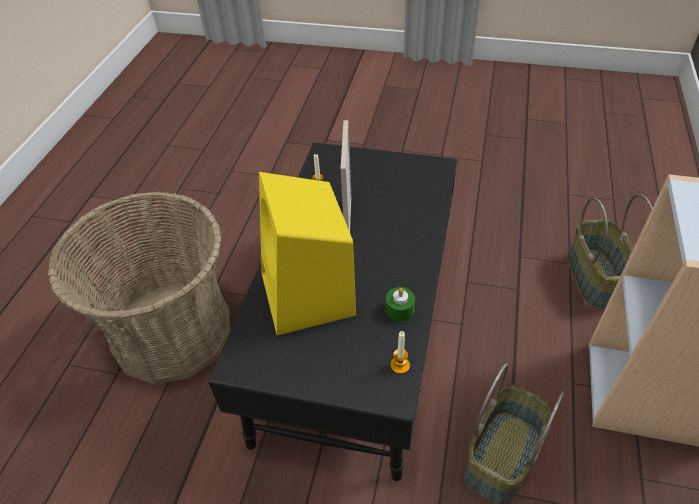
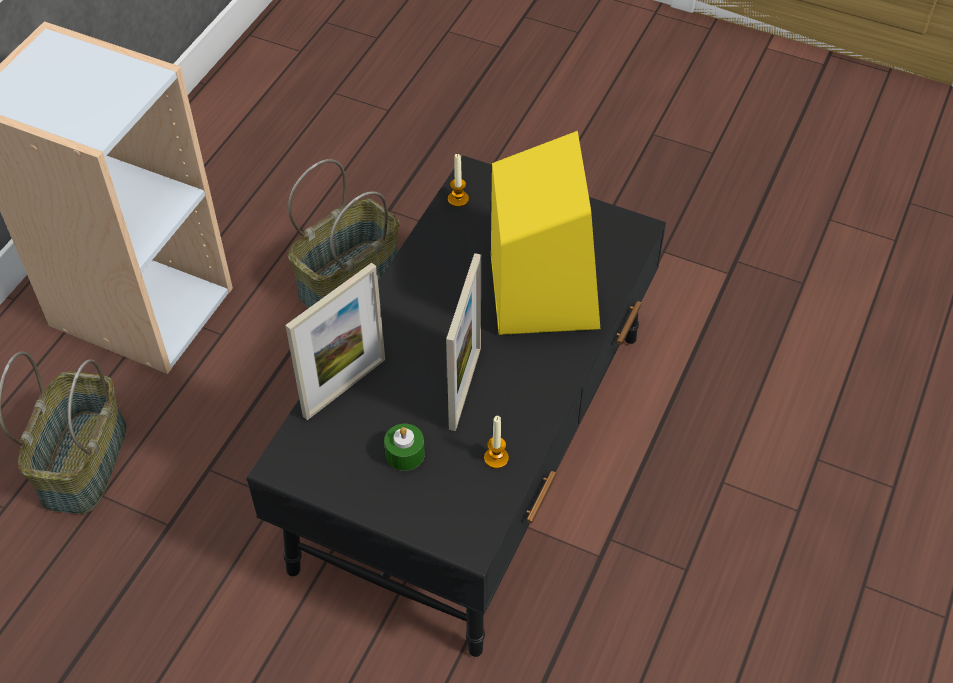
camera: 170 degrees left, 5 degrees up
basket [47,191,231,384] -> none
green candle [386,287,415,322] -> green candle moved to [384,424,425,471]
none -> picture frame [285,263,385,420]

